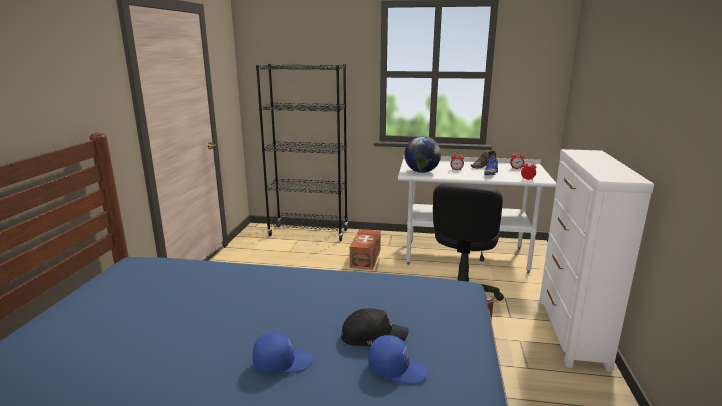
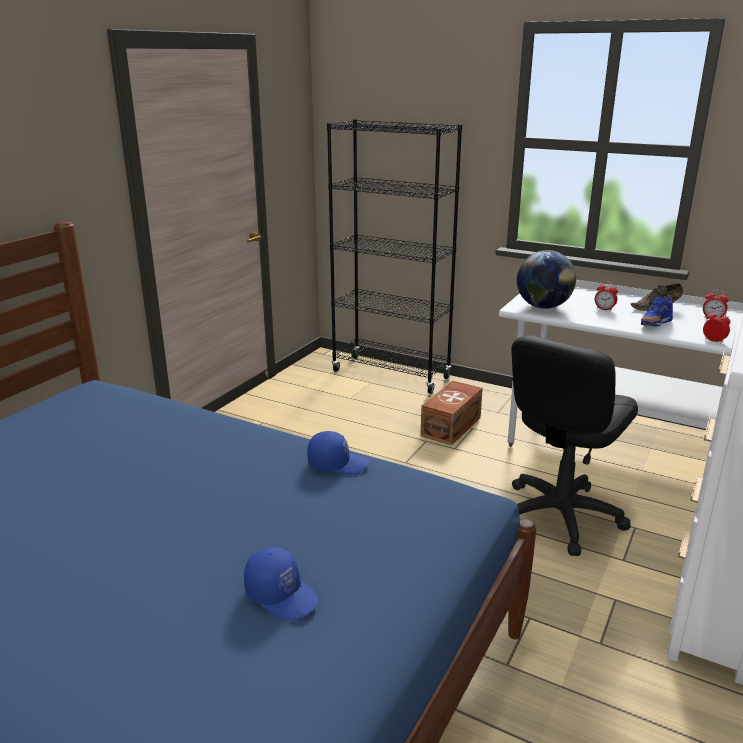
camera: 20 degrees right, 5 degrees up
blue cap [252,332,313,375] -> blue cap moved to [307,431,369,475]
black cap [341,308,409,346] -> none

